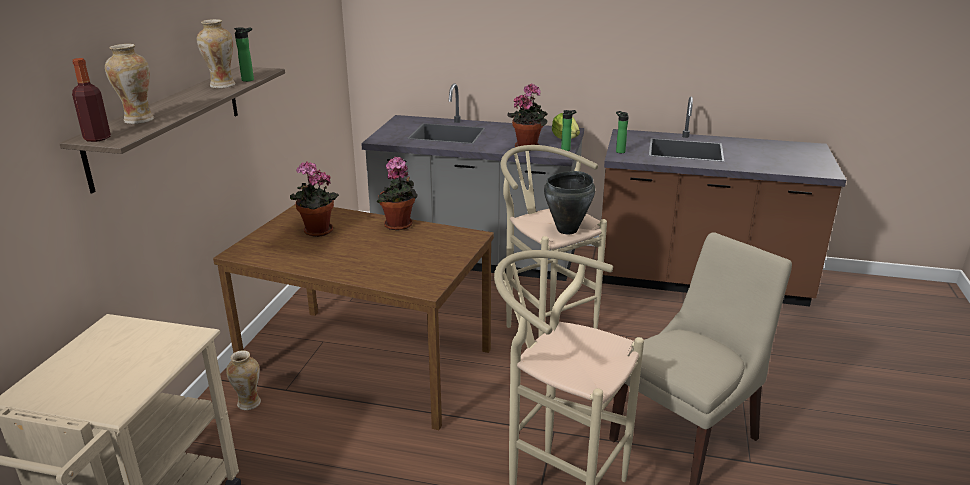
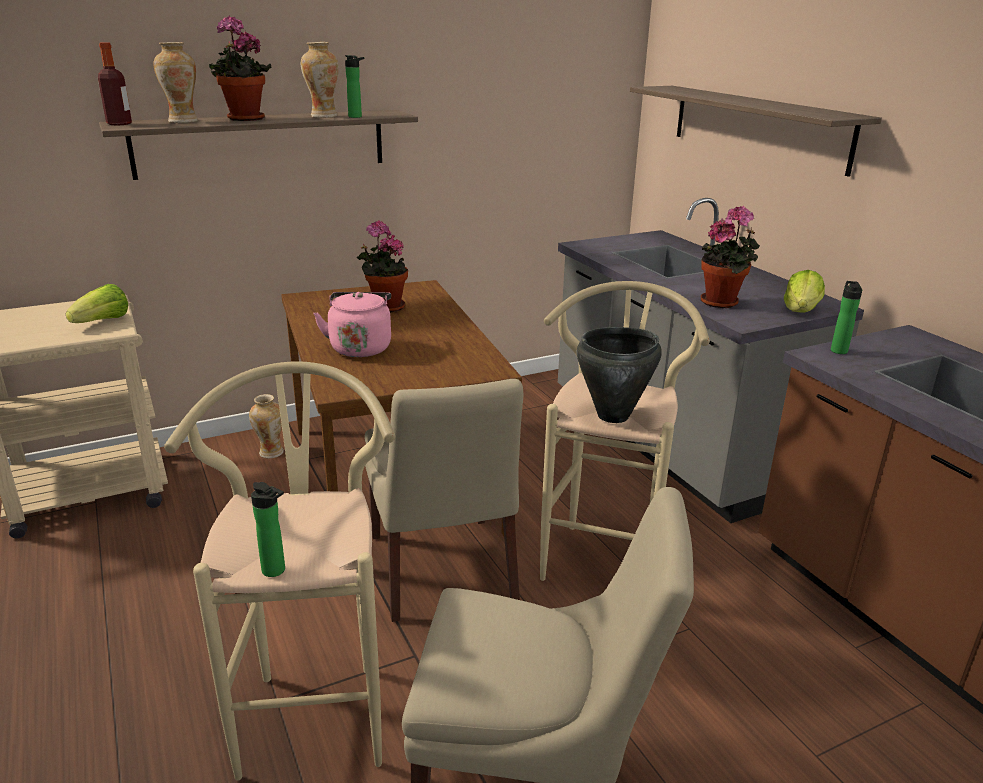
camera: 50 degrees right, 0 degrees up
potted plant [376,157,418,231] -> potted plant moved to [209,15,272,121]
bottle [561,110,577,151] -> bottle moved to [251,482,285,577]
none -> lettuce [66,284,128,323]
none -> pink kettle [313,292,391,357]
none -> beige chair [365,379,523,622]
none -> shelf [630,86,882,177]

